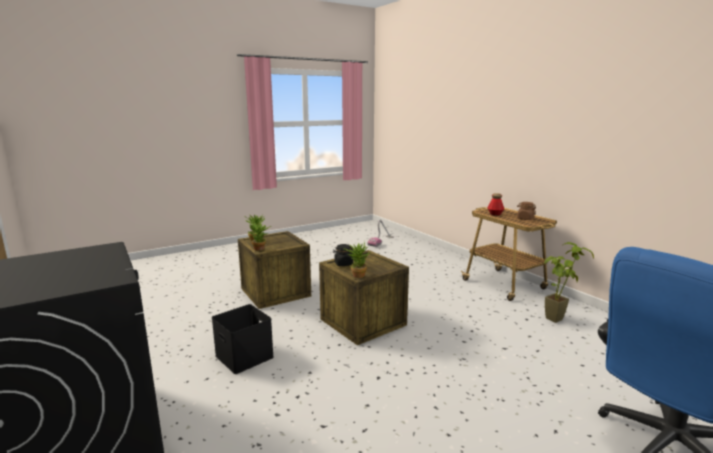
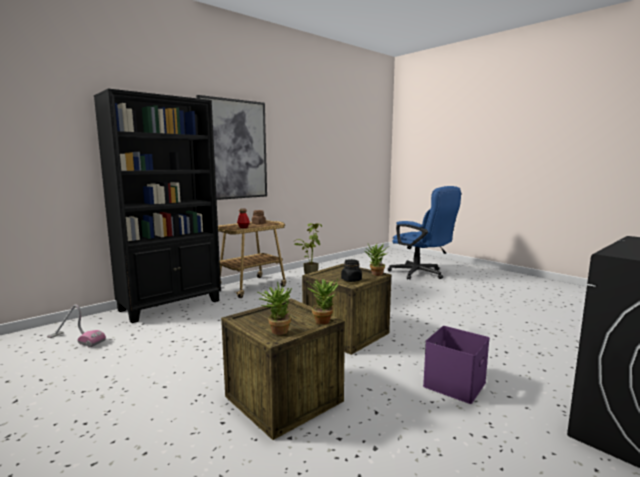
camera: 100 degrees left, 5 degrees down
black storage box [212,304,274,374] -> purple storage box [423,326,490,404]
none -> black bookcase [94,89,221,323]
none -> picture [196,95,267,200]

